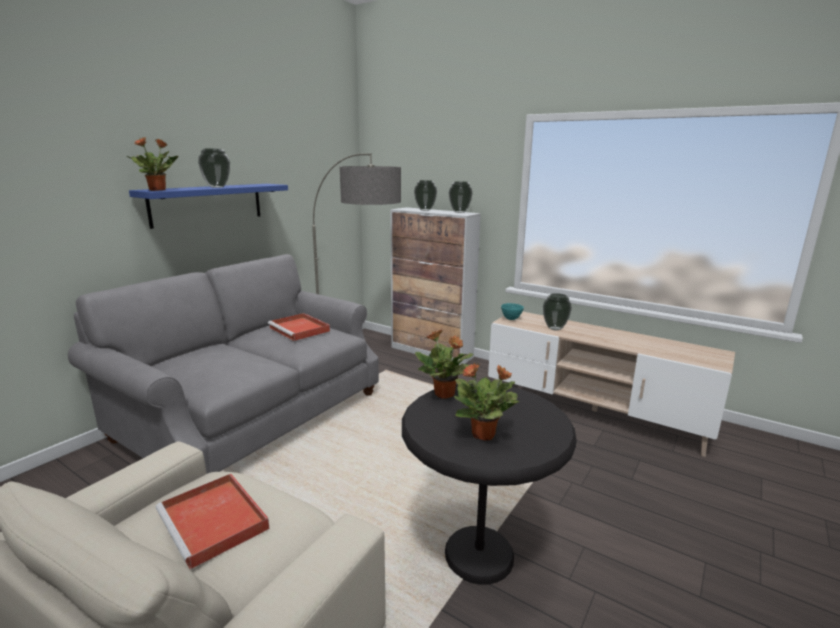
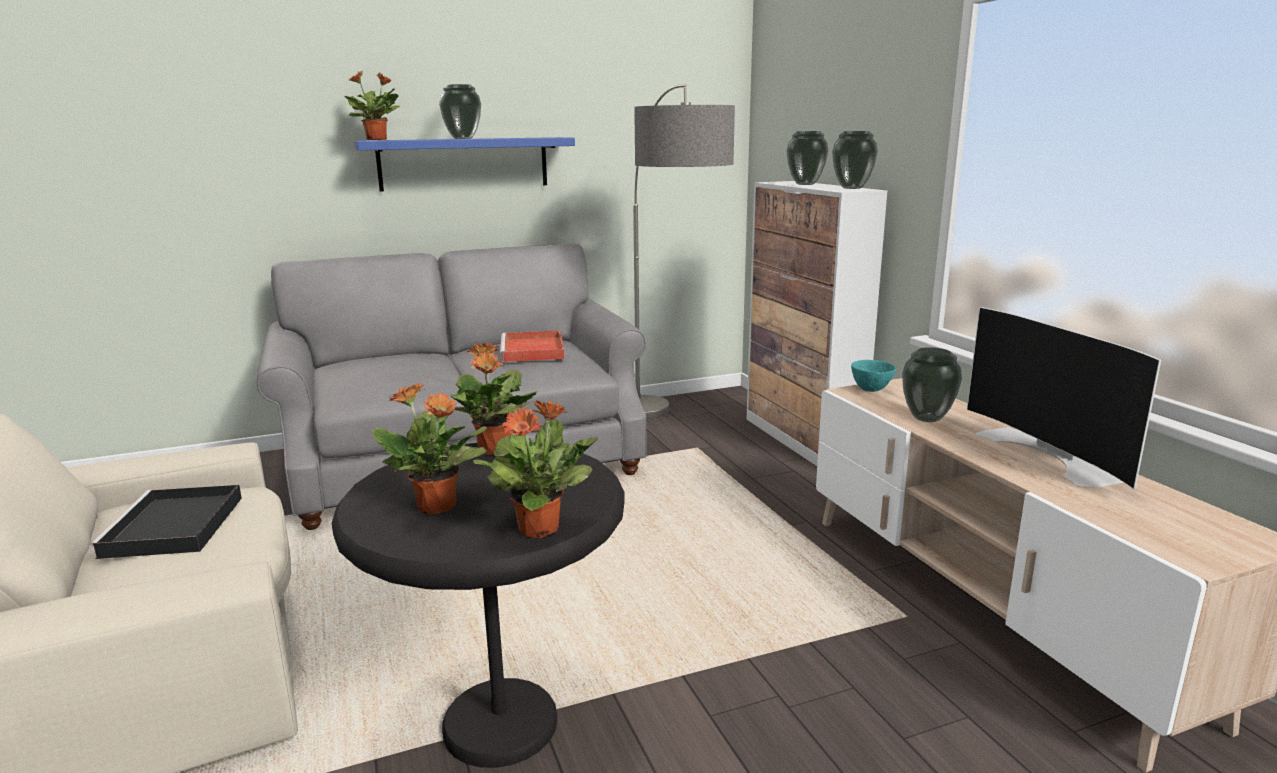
camera: 35 degrees right, 0 degrees up
red tray [156,474,269,569] -> black tray [89,485,242,559]
none -> potted plant [473,400,598,538]
none -> television [967,307,1161,489]

